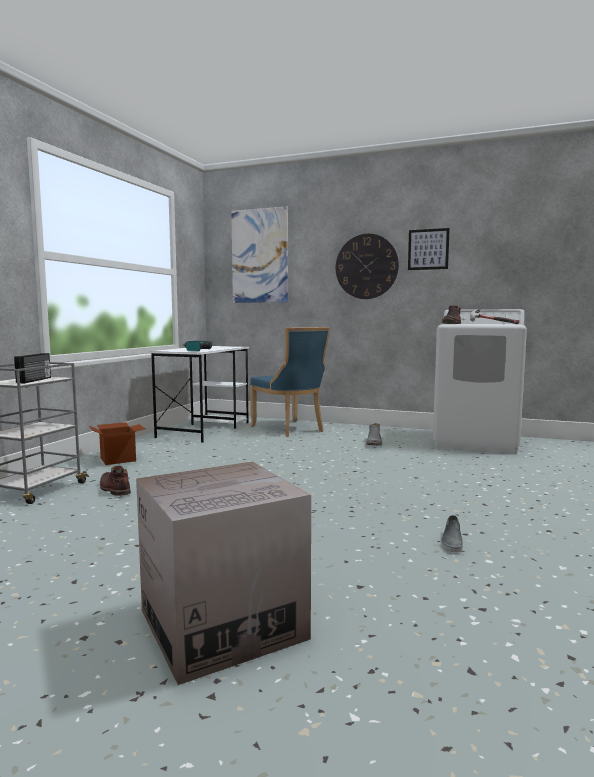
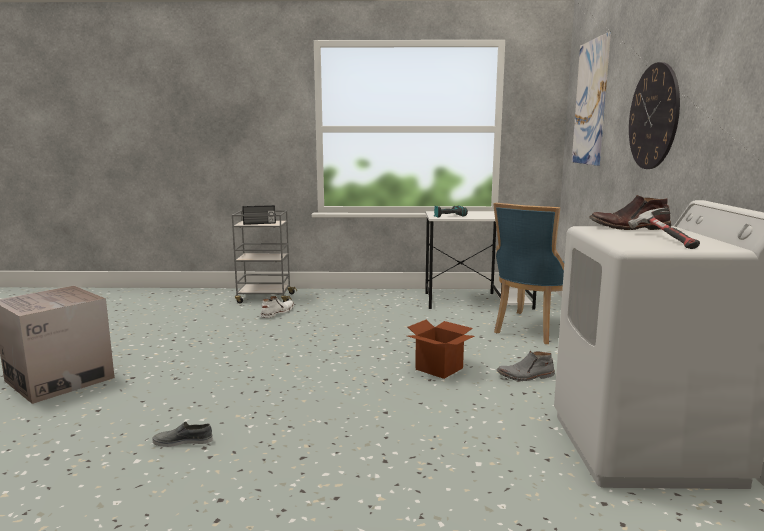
camera: 70 degrees right, 5 degrees up
cardboard box [89,422,145,465] -> cardboard box moved to [407,320,474,379]
brown boot [100,466,131,496] -> white boot [260,296,294,318]
picture [408,228,450,270] -> none

